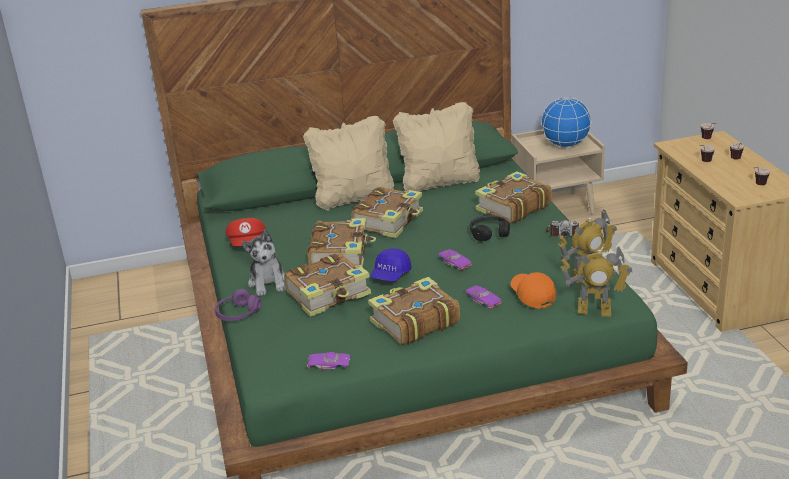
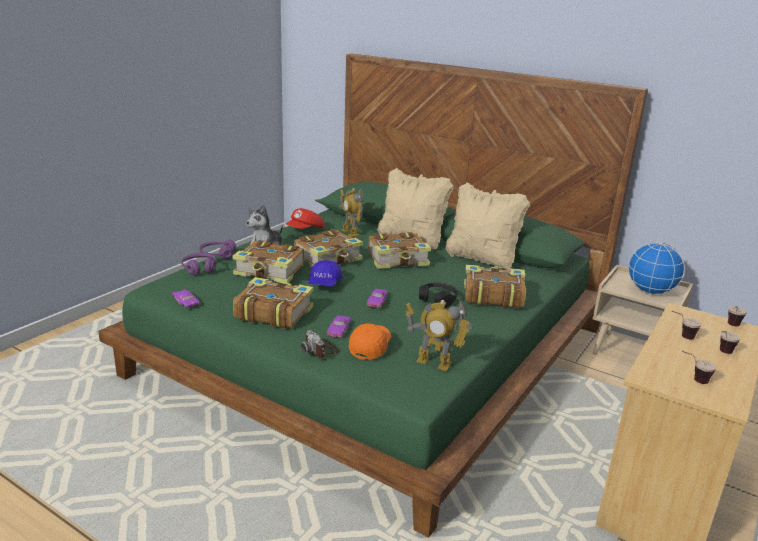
camera: 45 degrees right, 5 degrees down
blue cap [370,248,412,281] -> blue cap turned 60 degrees counterclockwise [308,260,342,287]
camera [545,220,579,239] -> camera moved to [301,330,338,358]
toy robot [561,247,632,317] -> toy robot moved to [339,188,364,238]
none -> purple headphones [181,253,217,275]

